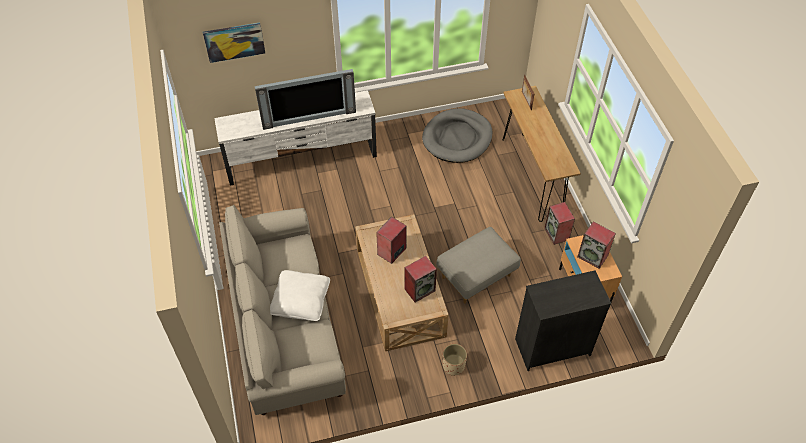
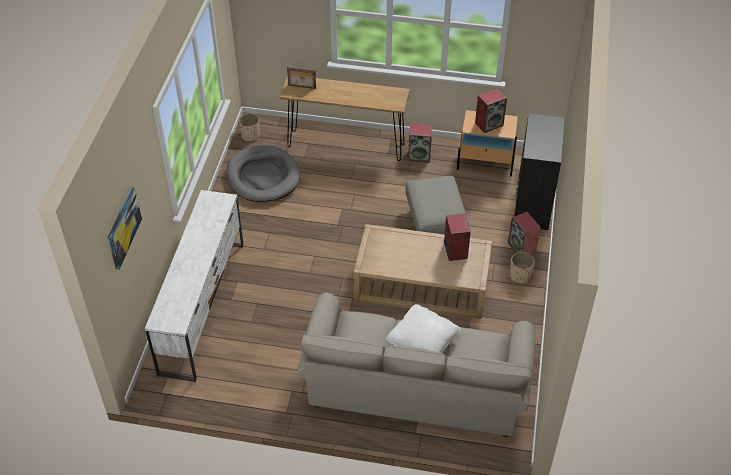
camera: 65 degrees left, 5 degrees down
television [255,69,356,130] -> none
speaker [376,217,406,264] -> speaker moved to [508,212,540,254]
none -> beige planter [238,113,260,142]

